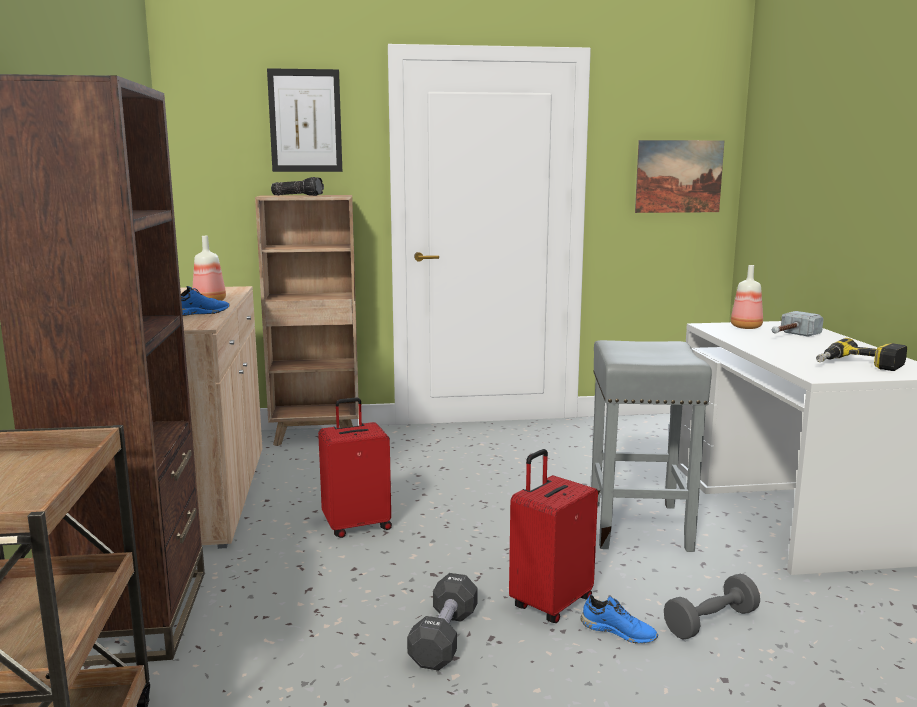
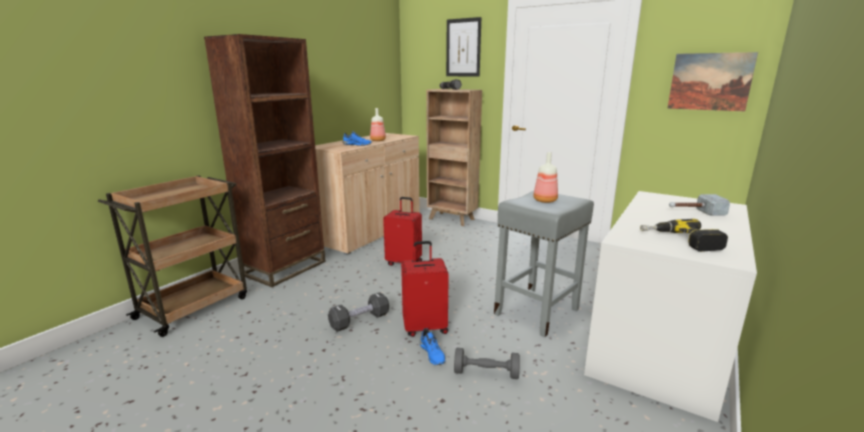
camera: 40 degrees right, 5 degrees up
bottle [731,265,763,329] -> bottle moved to [533,152,558,203]

